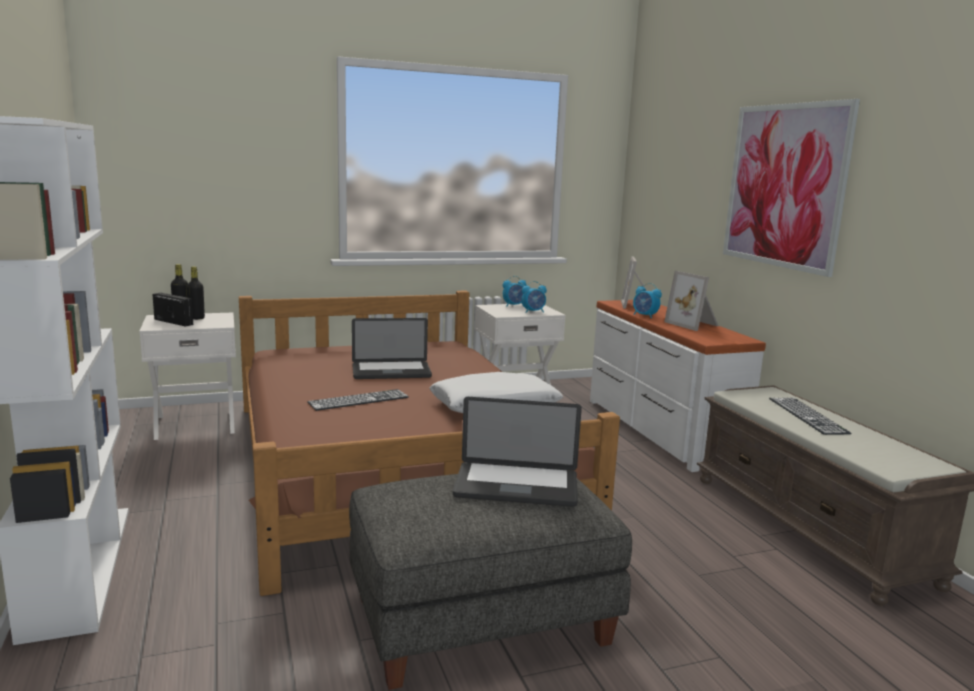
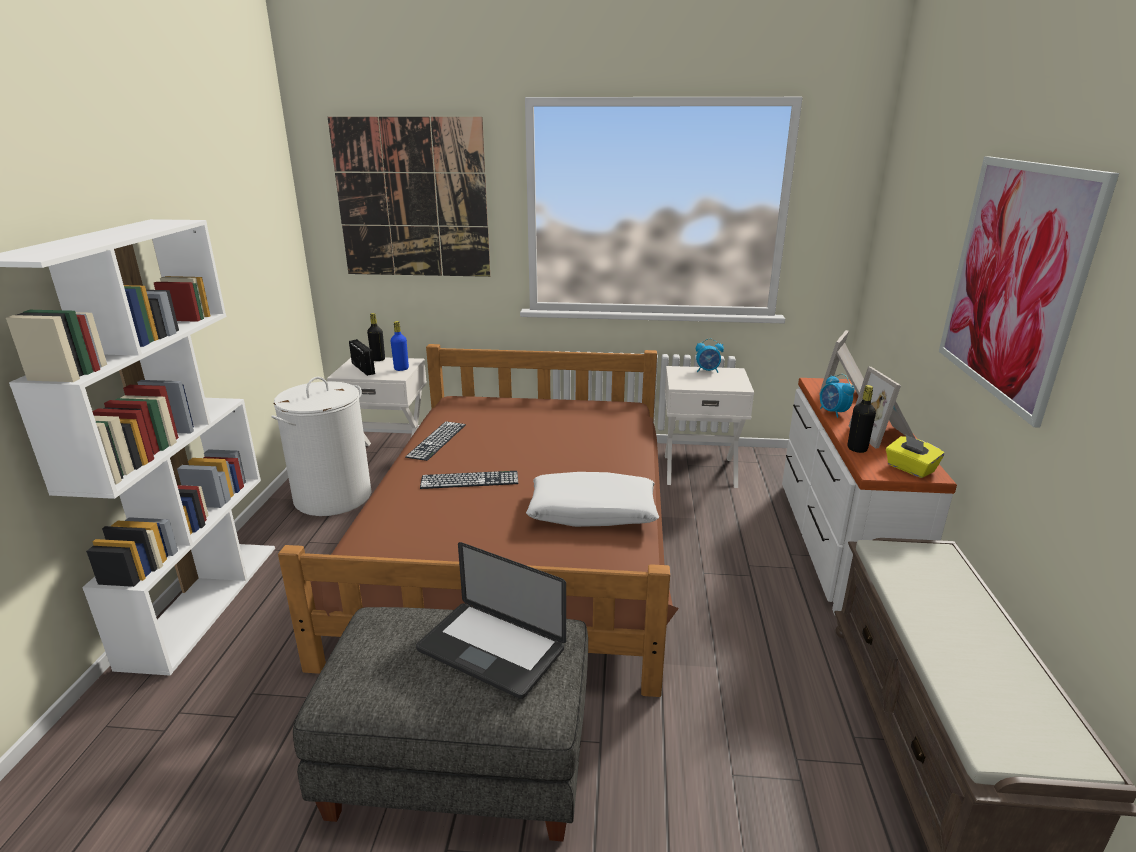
camera: 25 degrees right, 10 degrees up
black bottle [187,266,205,320] -> black bottle moved to [848,385,876,453]
laptop [352,318,432,379] -> none
alarm clock [522,281,547,313] -> none
keyboard [769,398,852,435] -> keyboard moved to [405,421,466,461]
none -> white laundry basket [271,377,372,516]
none -> picture [328,117,490,277]
none -> blue bottle [391,321,409,371]
none -> yellow tissue box [886,435,944,478]

